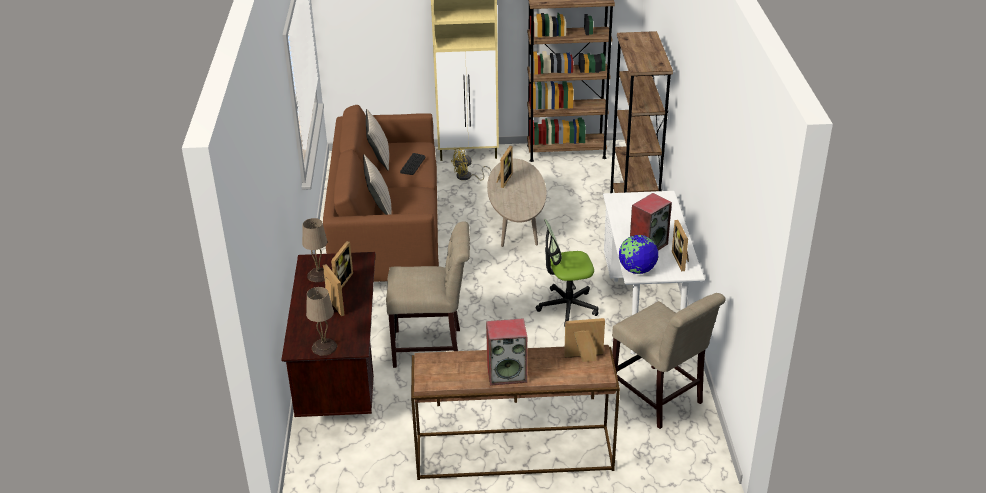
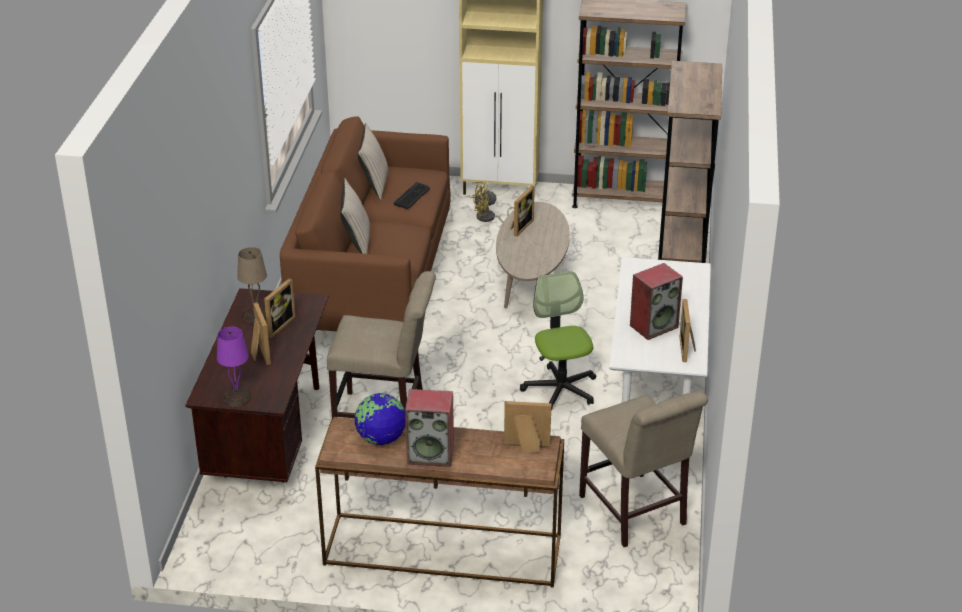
camera: 10 degrees right, 0 degrees up
beige table lamp [306,287,337,355] -> purple table lamp [217,326,252,407]
office chair [536,219,598,327] -> office chair turned 75 degrees clockwise [520,271,596,410]
globe [619,235,659,274] -> globe moved to [355,393,406,445]

